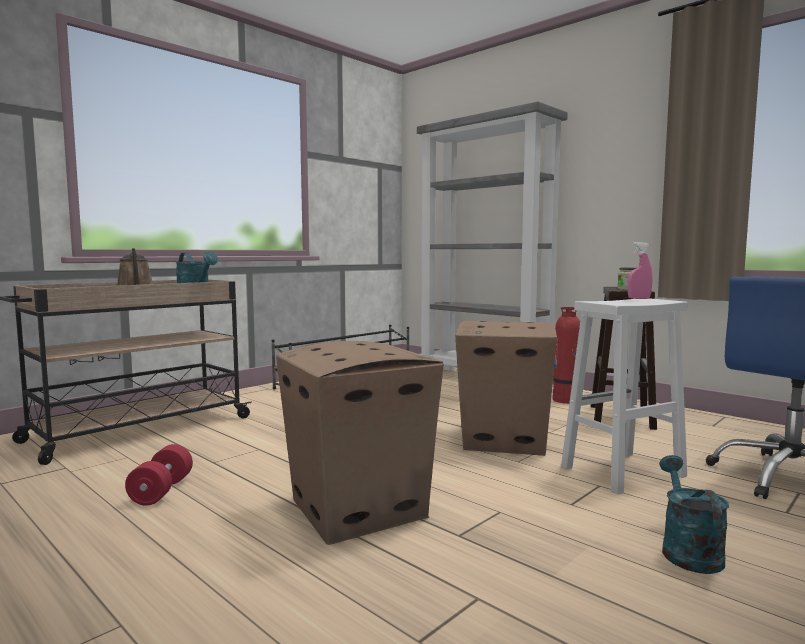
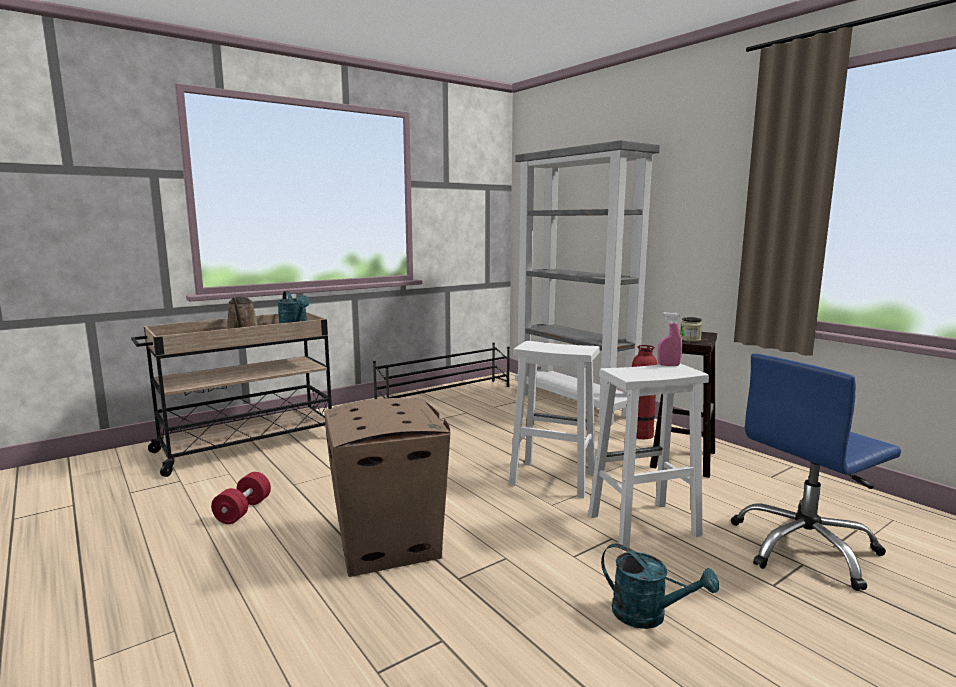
camera: 10 degrees right, 5 degrees up
cardboard box [456,321,557,456] -> white stool [509,341,600,498]
turquoise watering can [659,455,729,574] -> turquoise watering can turned 105 degrees clockwise [601,543,719,629]

